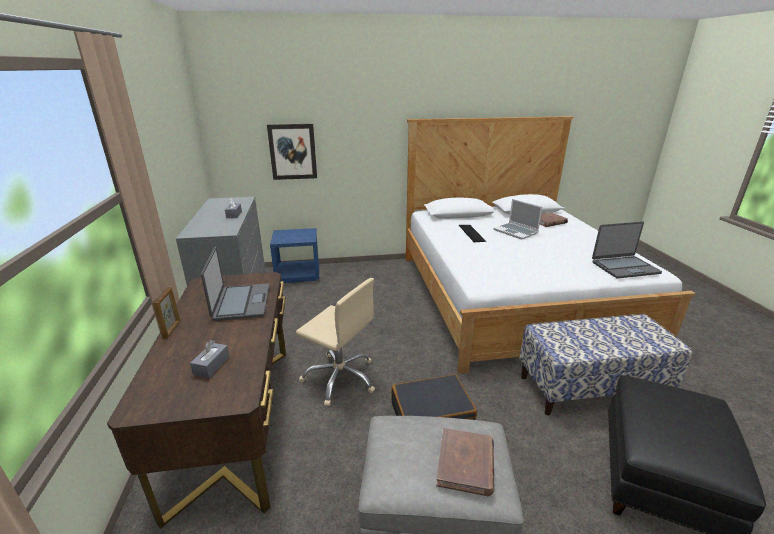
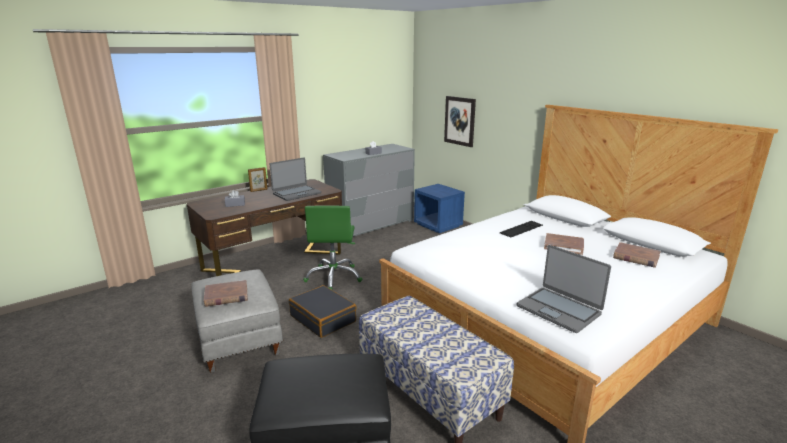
camera: 60 degrees right, 5 degrees down
beige office chair [296,278,375,406] -> green office chair [303,206,362,290]
laptop [494,199,542,240] -> brown book [544,233,584,255]

